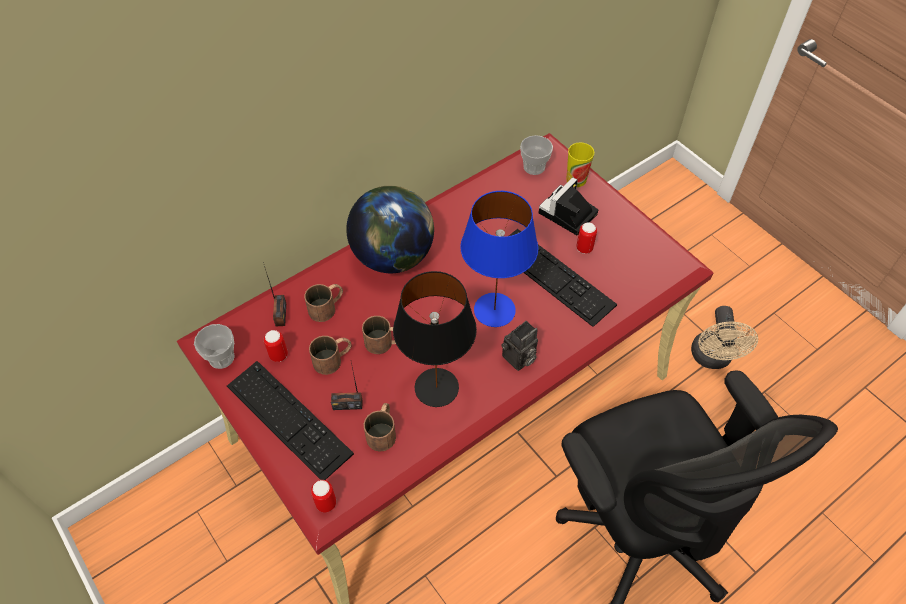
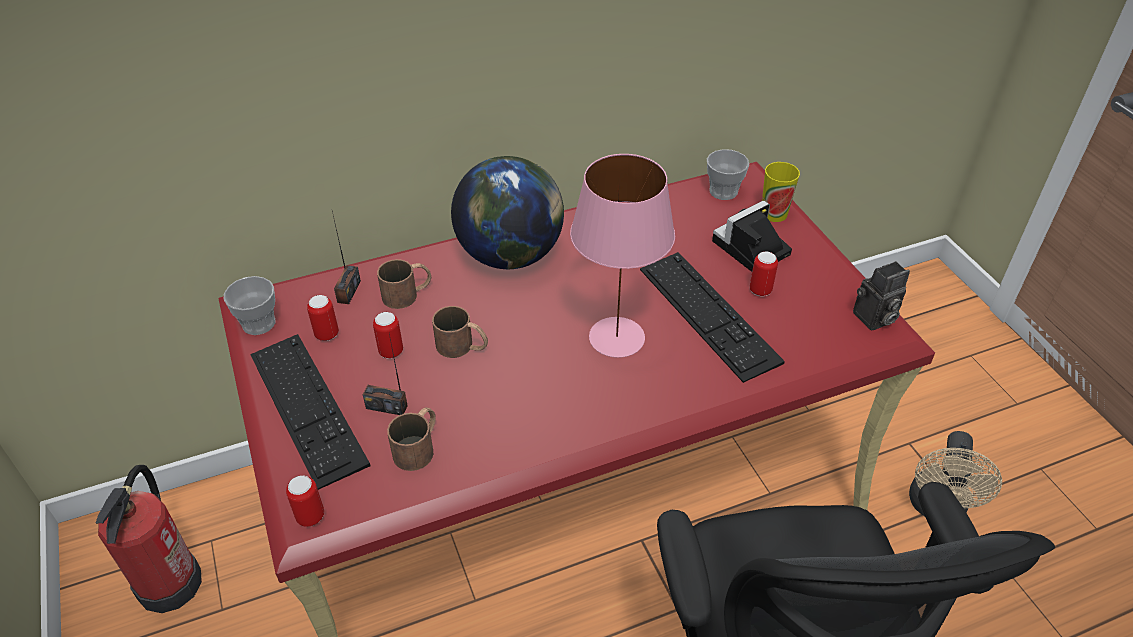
camera: 15 degrees right, 10 degrees down
brown mug [309,336,352,375] -> can [373,312,403,359]
black table lamp [393,271,477,407] -> none
blue table lamp [460,191,538,327] -> pink table lamp [570,154,675,358]
camera [501,321,538,371] -> camera moved to [853,261,910,330]
none -> fire extinguisher [96,465,202,613]

